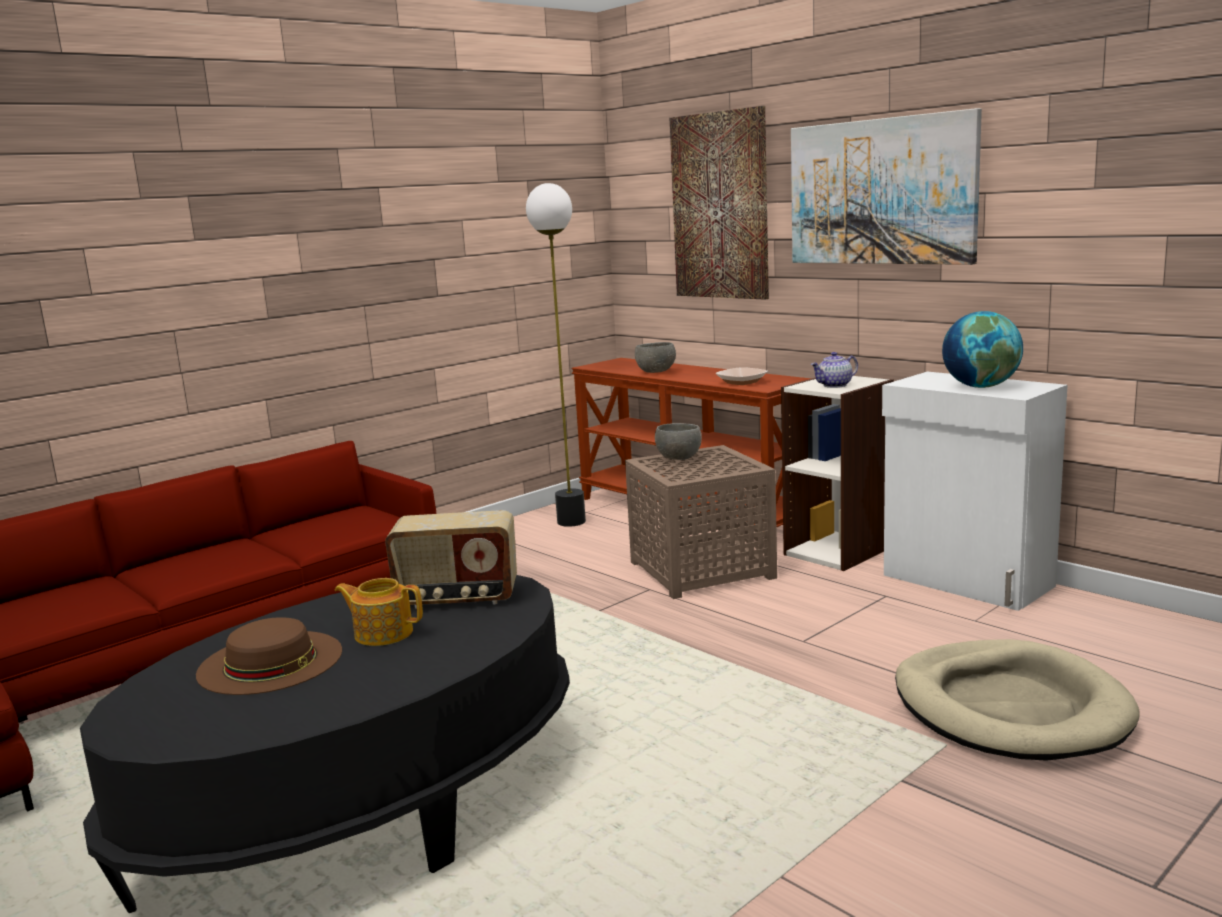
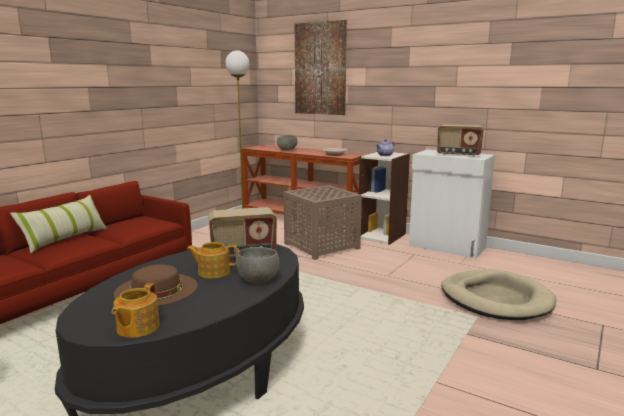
camera: 15 degrees left, 0 degrees up
grey bowl [655,423,702,460] -> grey bowl moved to [236,247,279,283]
picture [791,108,982,265] -> none
globe [942,311,1023,388] -> radio [437,124,484,157]
none -> pillow [10,195,108,253]
none -> teapot [112,283,160,338]

